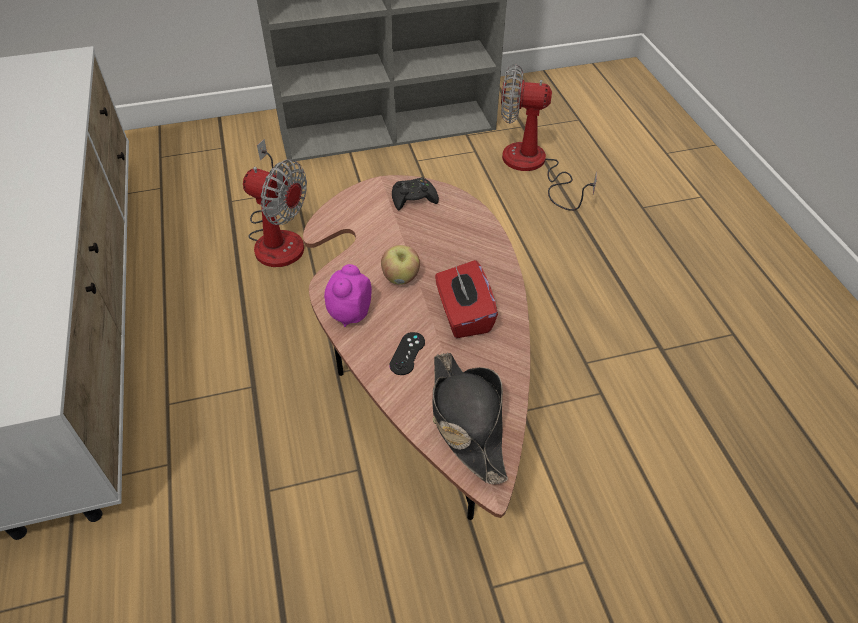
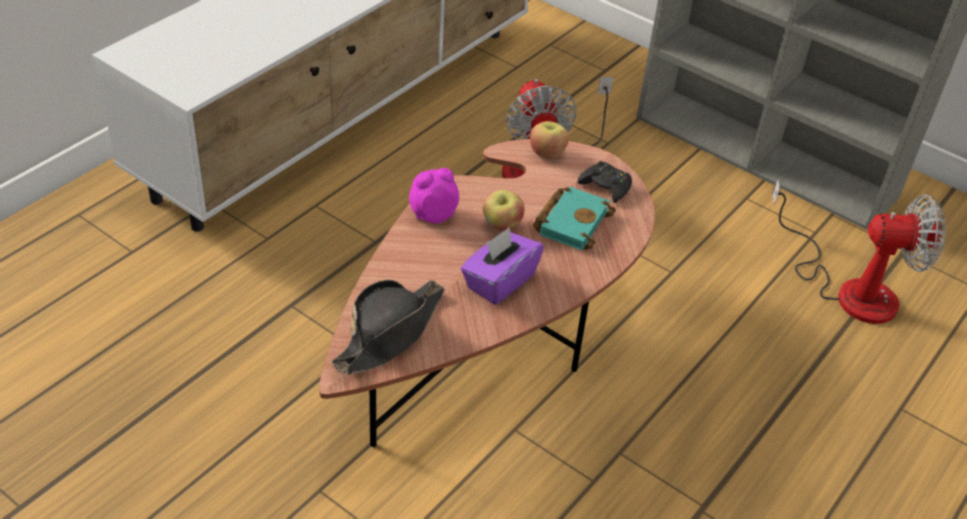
camera: 50 degrees right, 5 degrees down
black game controller [389,332,425,375] -> none
red tissue box [435,260,498,338] -> purple tissue box [461,227,544,305]
fan [501,64,597,211] -> fan turned 120 degrees clockwise [772,178,946,324]
none -> apple [530,121,569,159]
none -> turquoise book [533,186,616,250]

